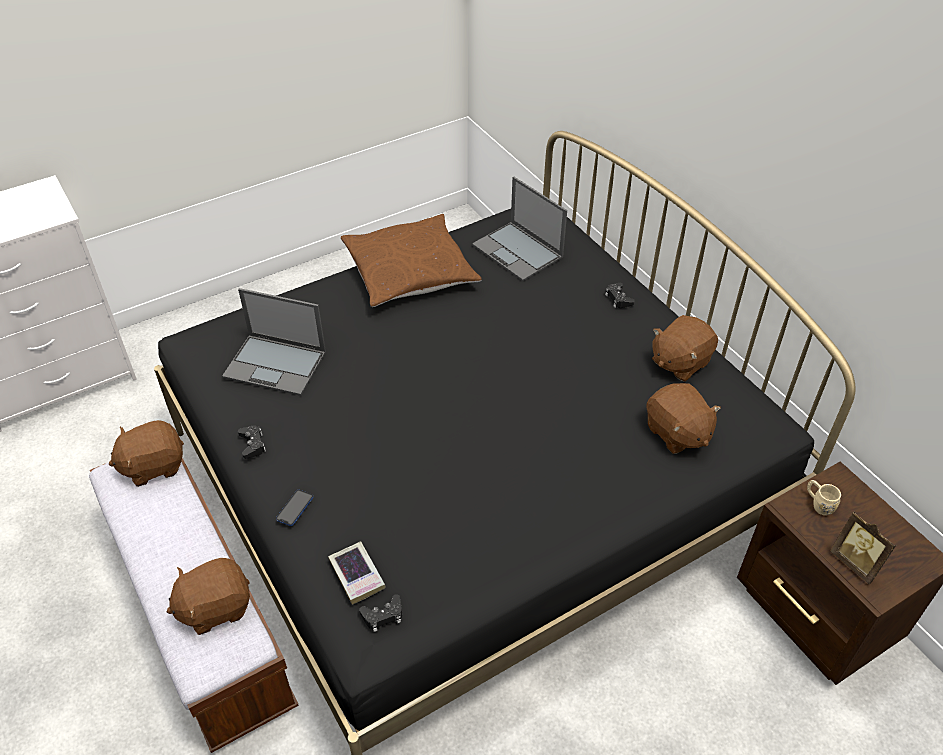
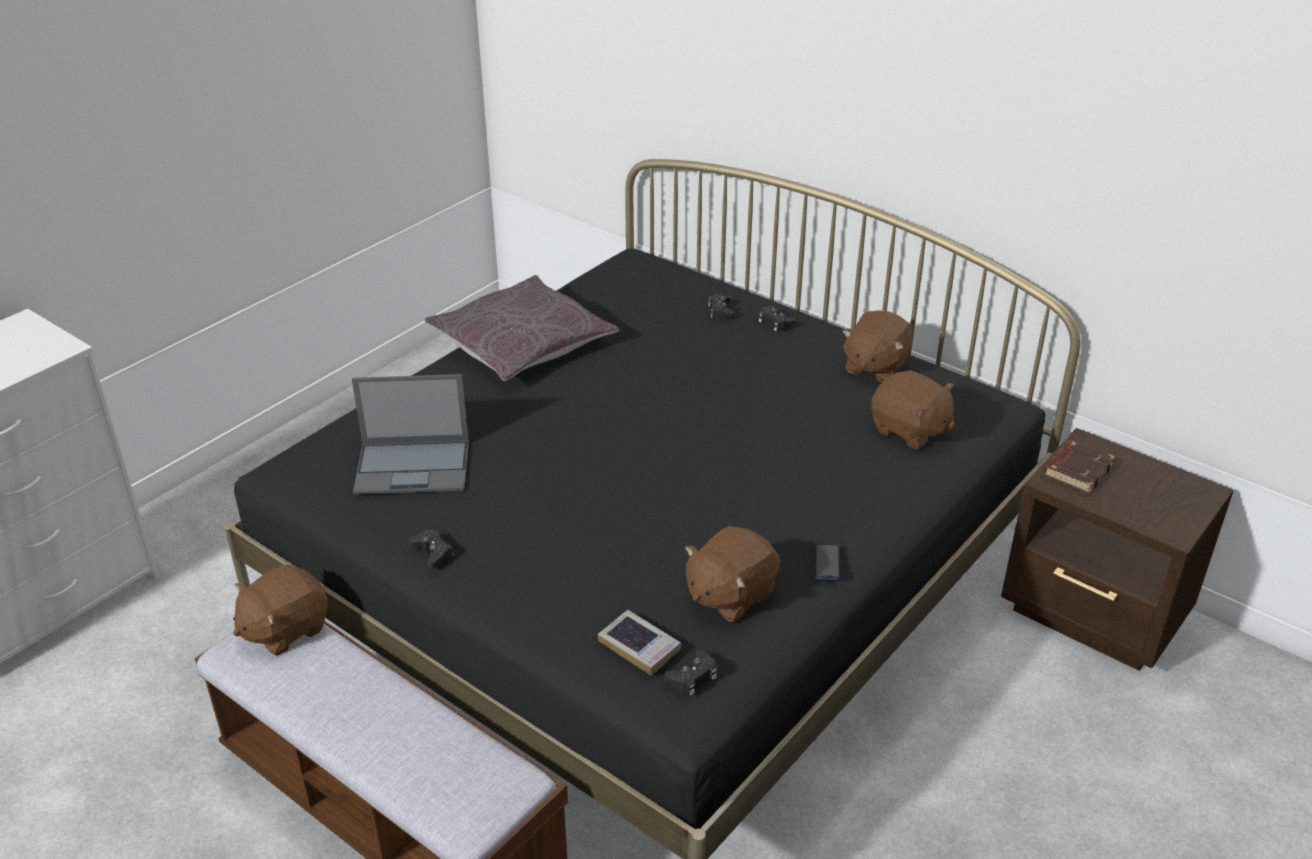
camera: 20 degrees left, 10 degrees down
brown plush toy [167,558,250,635] -> brown plush toy moved to [685,526,780,622]
phone [276,490,314,526] -> phone moved to [815,544,840,580]
brown pillow [341,214,482,307] -> grey pillow [425,275,619,381]
laptop [472,177,567,281] -> none
beige mug [807,480,841,515] -> brown book [1044,440,1115,493]
picture frame [830,511,896,585] -> none
none -> black game controller [708,294,735,319]

